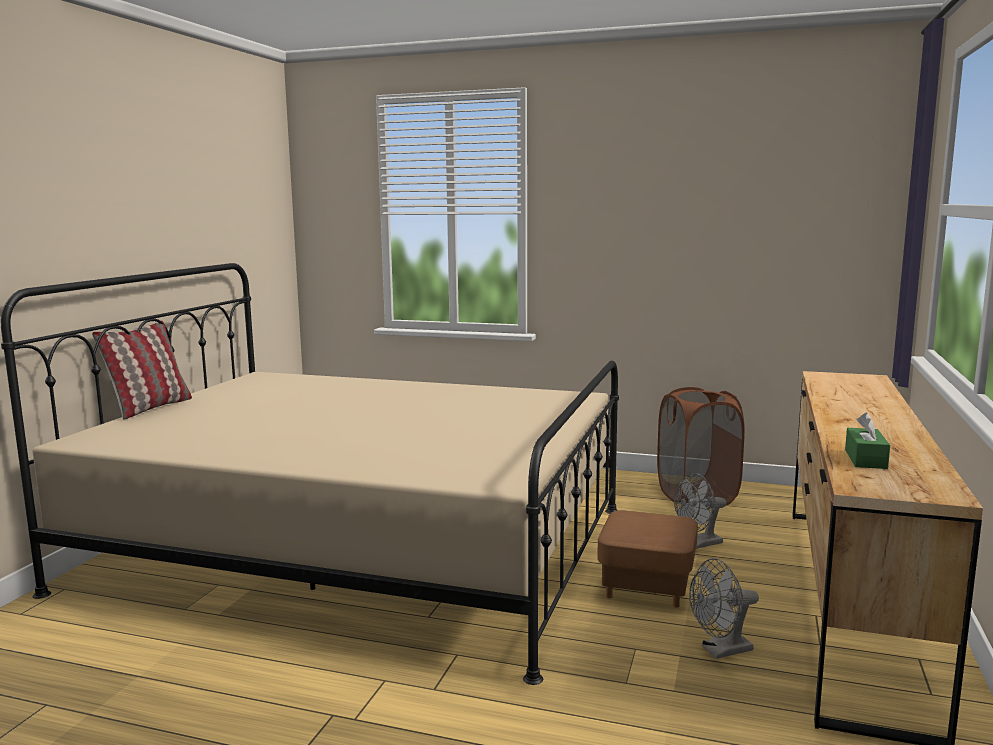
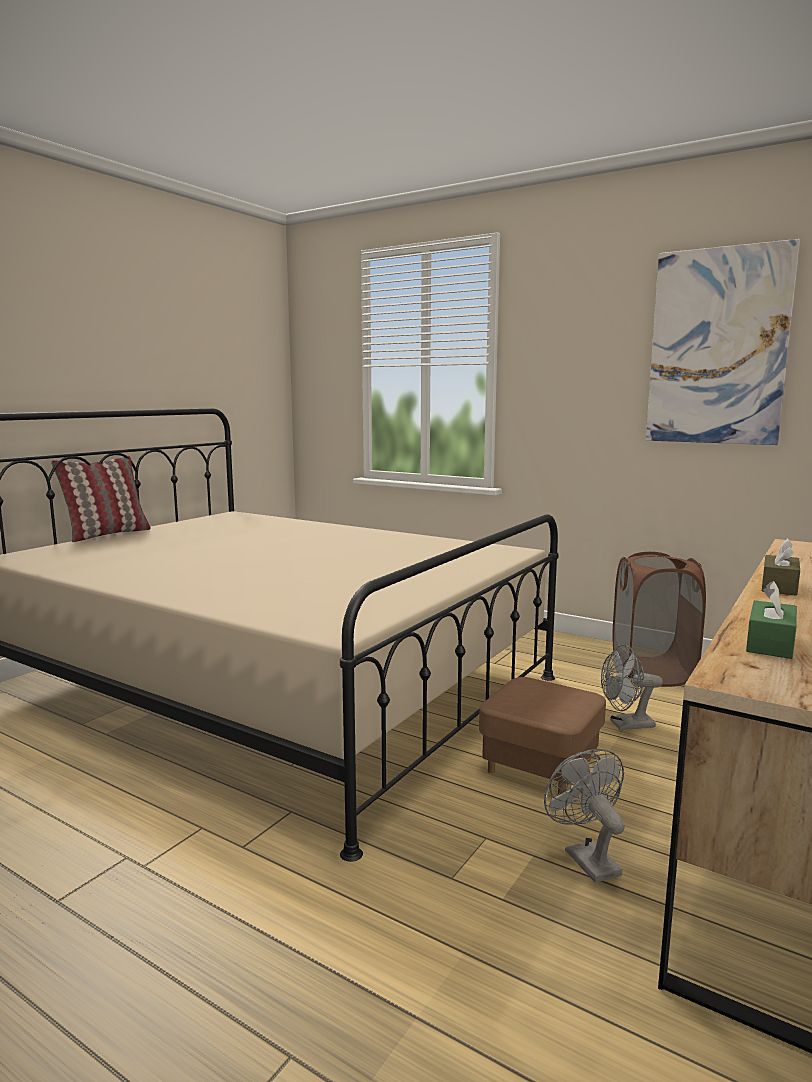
camera: 15 degrees right, 0 degrees up
grey fan [689,558,759,659] -> grey fan turned 75 degrees clockwise [544,749,625,883]
none -> picture [646,239,800,445]
none -> brown tissue box [762,538,800,596]

